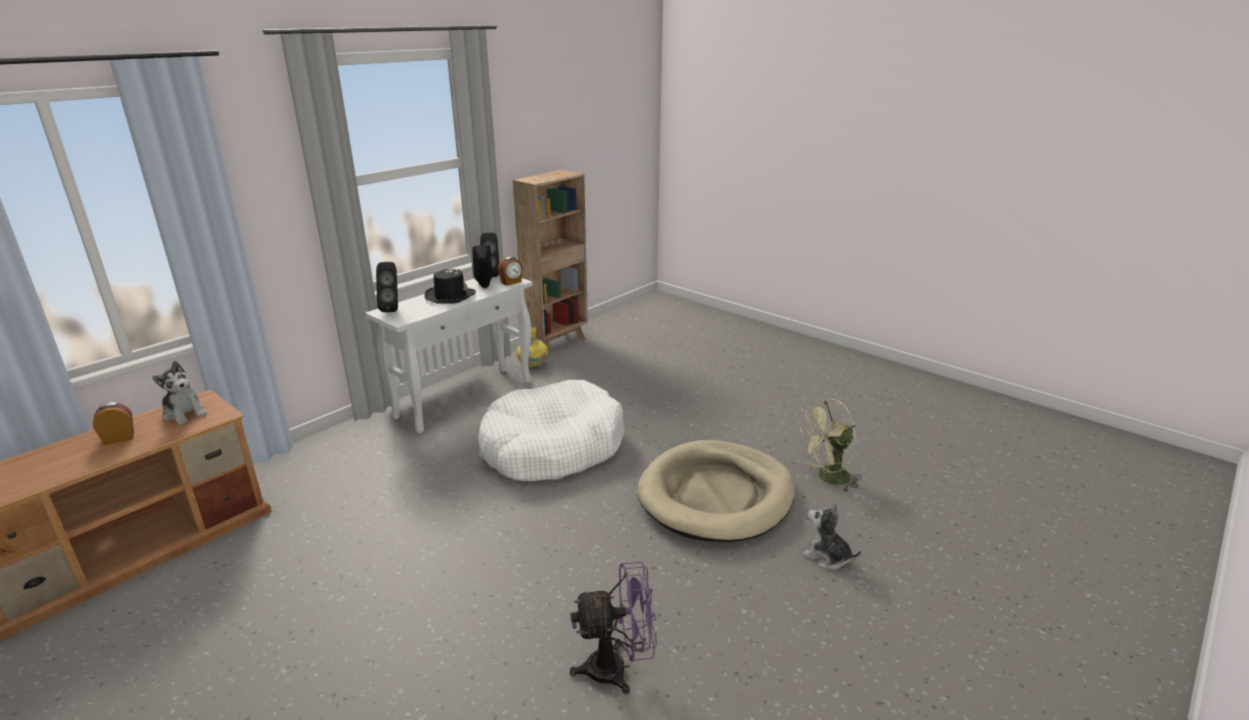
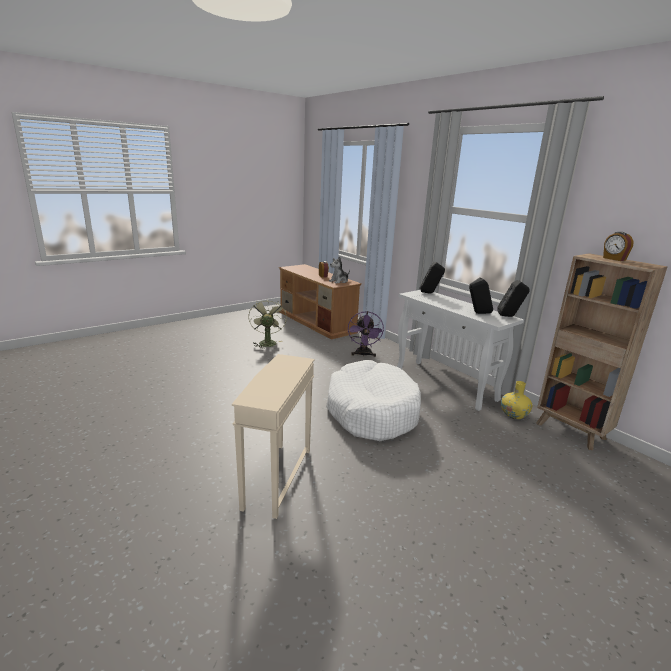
camera: 100 degrees right, 5 degrees down
black hat [425,267,476,304] -> none
alarm clock [498,256,523,286] -> alarm clock moved to [603,232,634,261]
purple fan [570,562,657,695] -> purple fan moved to [348,311,384,357]
beige dog bed [637,440,795,542] -> beige side table [232,354,314,519]
green fan [800,399,862,492] -> green fan moved to [248,298,287,349]
plush toy [803,503,861,570] -> none

